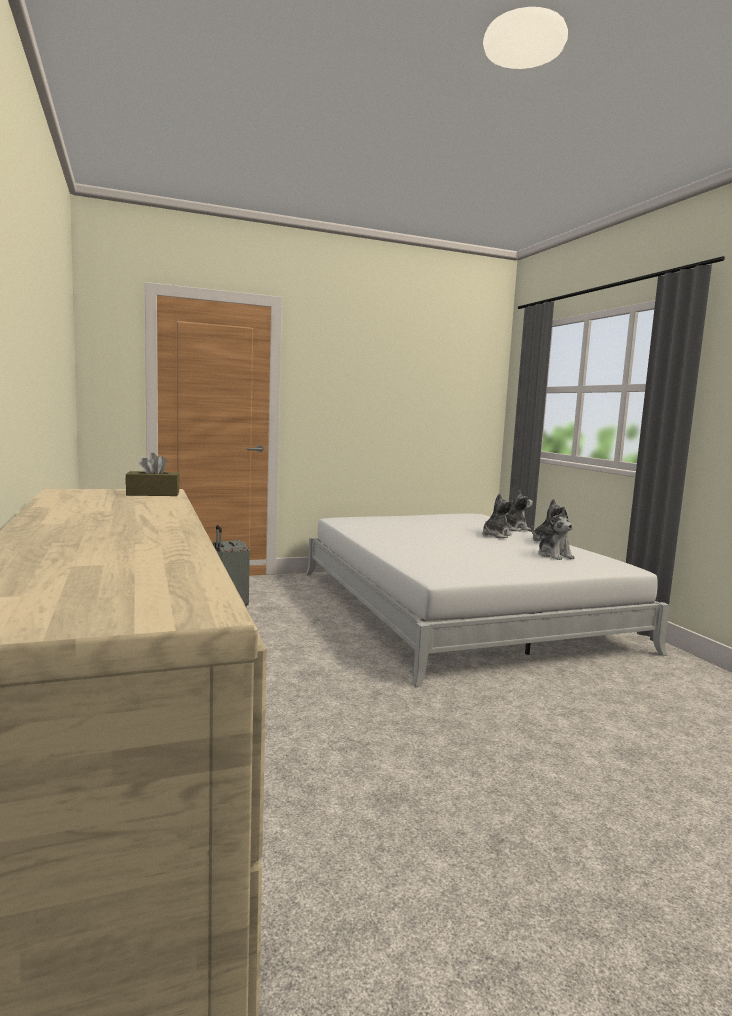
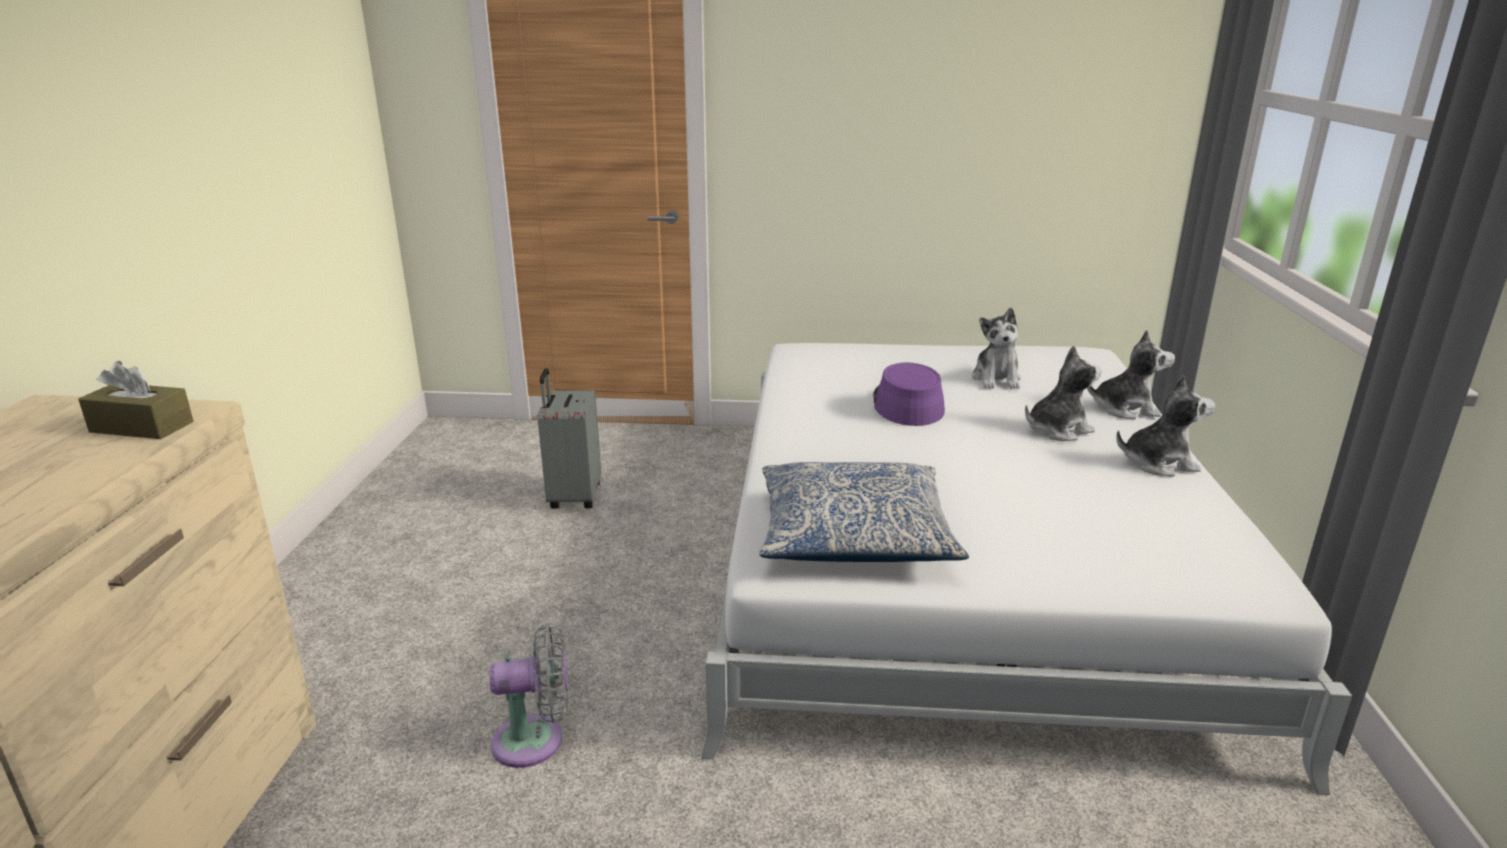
camera: 25 degrees right, 15 degrees up
plush toy [538,509,575,560] -> plush toy moved to [972,308,1021,389]
none -> grey fan [489,624,568,768]
none -> pillow [759,462,969,562]
none -> purple hat [873,363,945,426]

